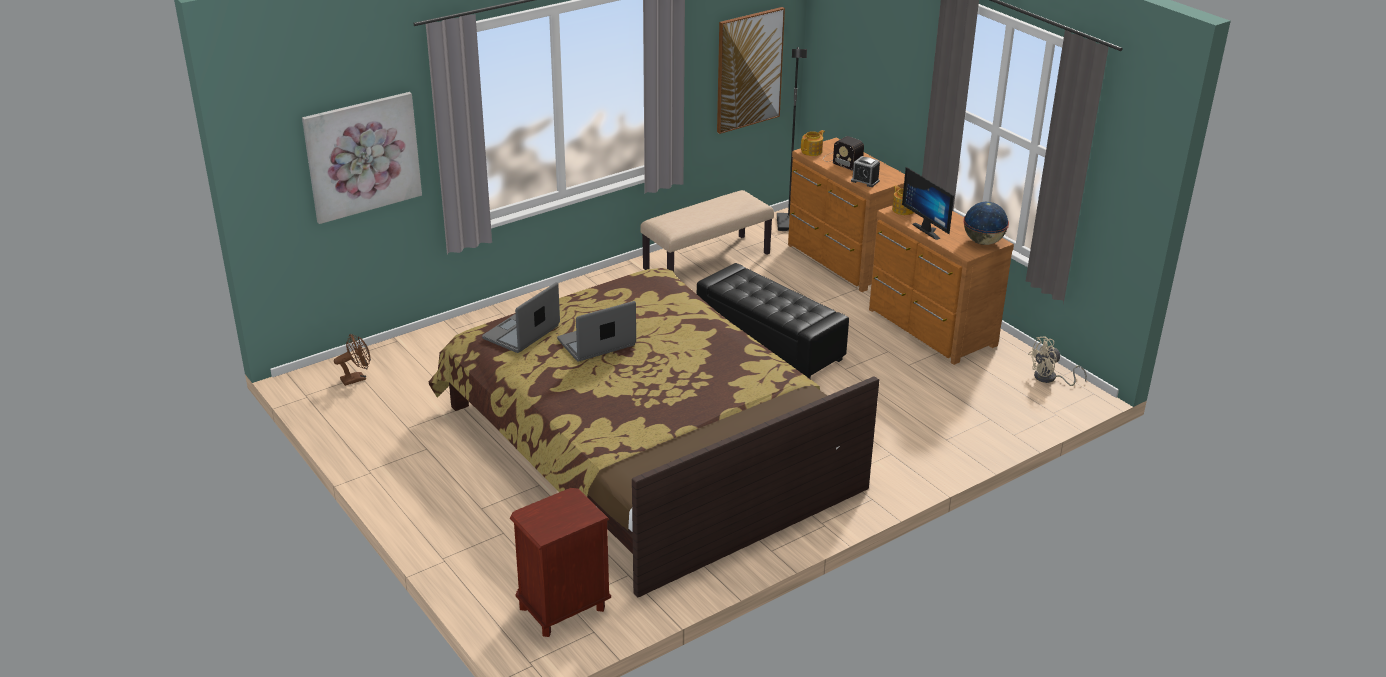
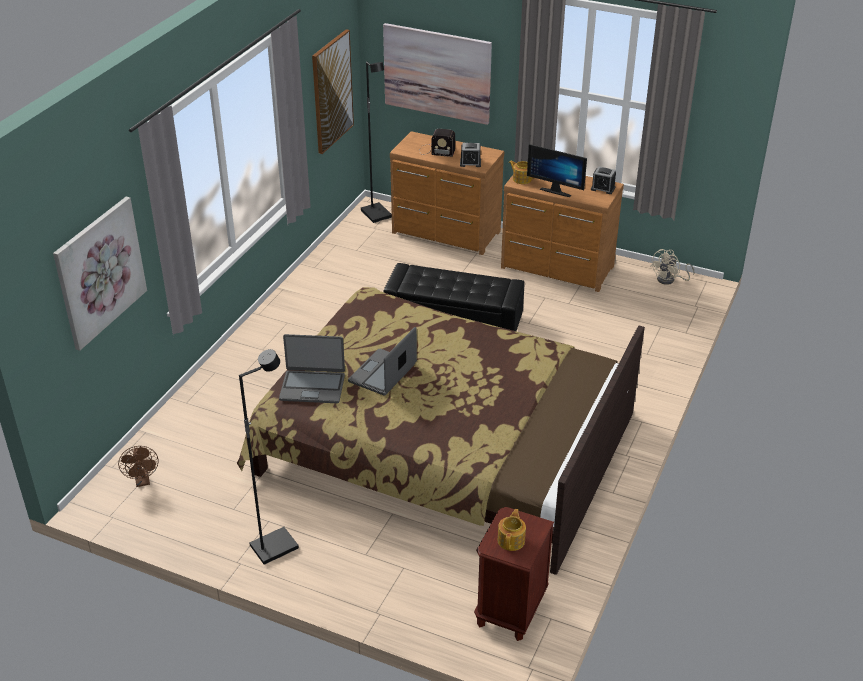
camera: 30 degrees left, 5 degrees up
brown fan [334,334,371,386] -> brown fan turned 135 degrees clockwise [118,446,159,487]
laptop [482,282,560,353] -> laptop turned 90 degrees counterclockwise [279,334,345,403]
beige bench [640,190,774,272] -> none
teapot [801,130,825,156] -> teapot moved to [497,509,526,551]
globe [963,202,1009,245] -> alarm clock [591,166,616,194]
none -> black floor lamp [239,349,299,565]
none -> picture [383,23,492,125]

